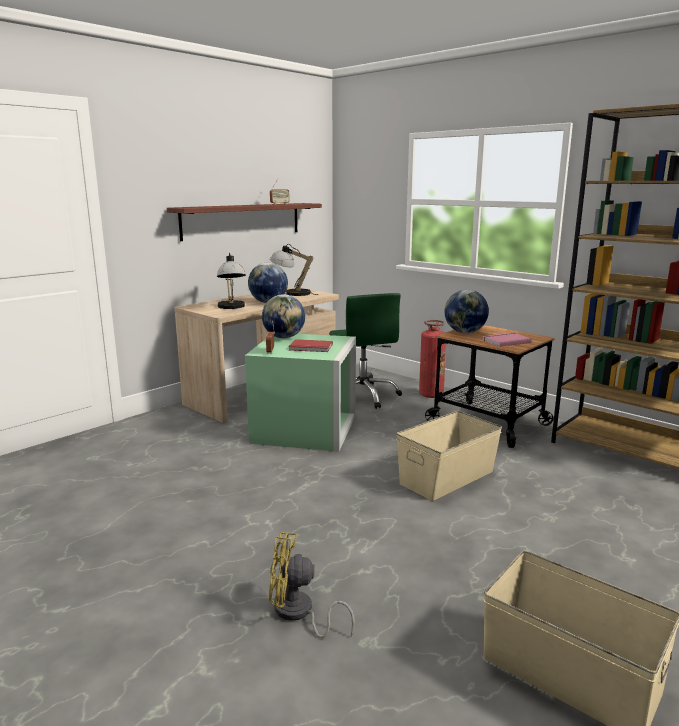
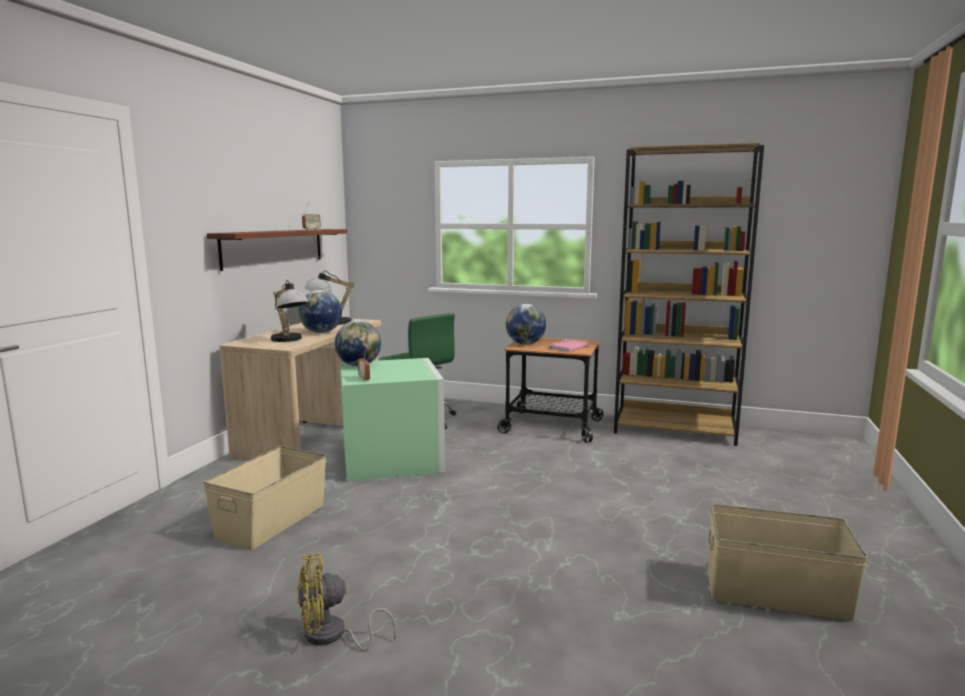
camera: 25 degrees left, 5 degrees down
yellow fan [269,532,355,638] -> yellow fan moved to [297,554,397,651]
red book [289,339,333,352] -> none
beige storage box [396,411,502,501] -> beige storage box moved to [203,446,326,550]
fire extinguisher [419,320,446,398] -> none

